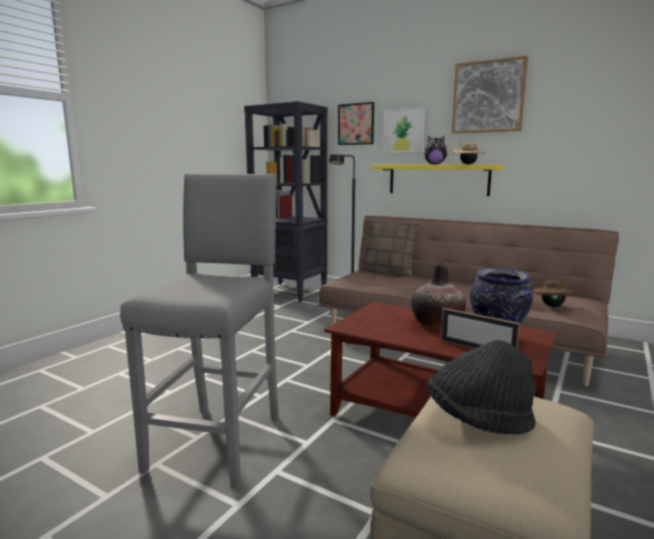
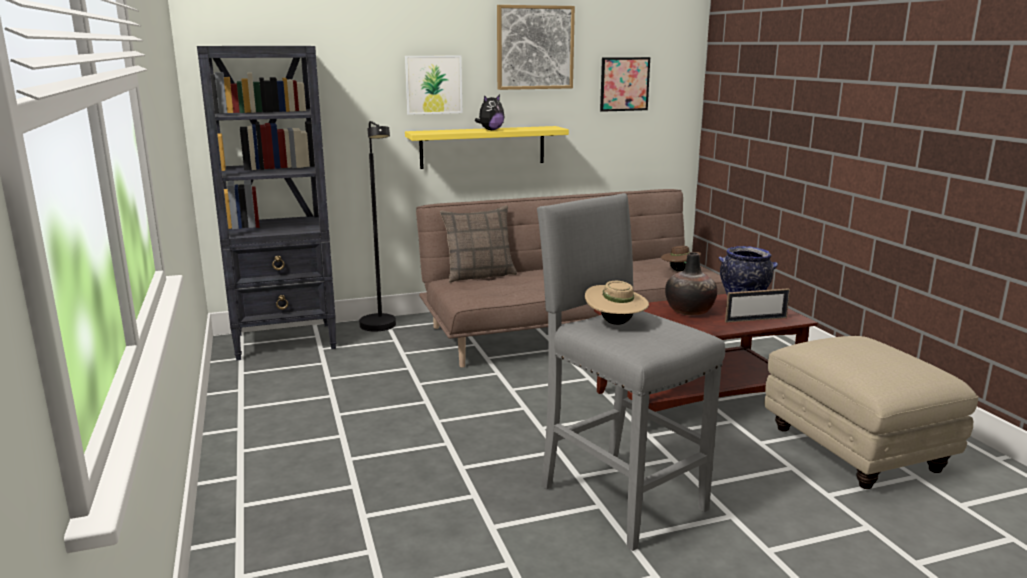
camera: 50 degrees left, 5 degrees up
picture [338,102,374,145] -> picture moved to [600,57,650,112]
black hat [428,340,536,434] -> none
beige hat [452,143,485,164] -> beige hat moved to [585,281,649,325]

